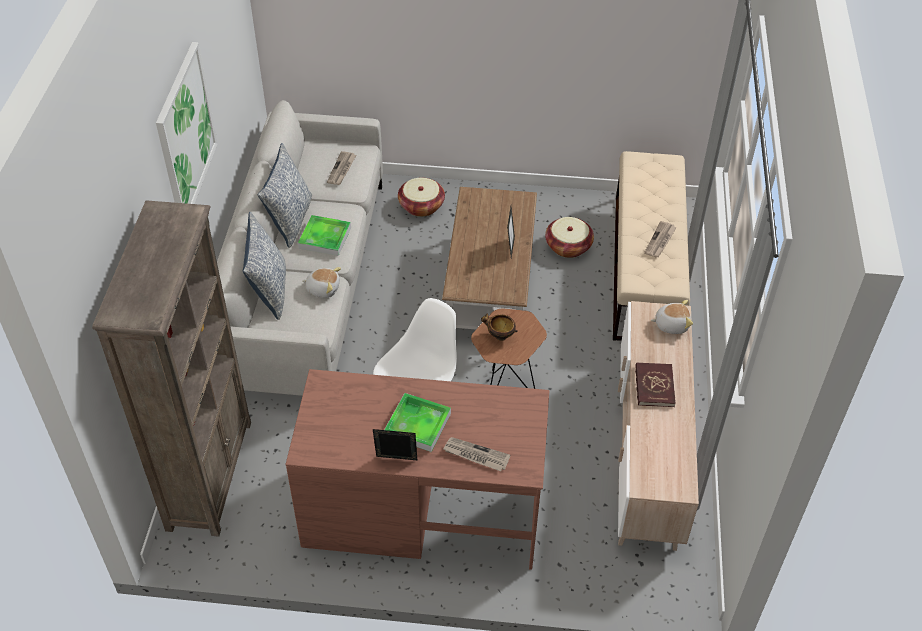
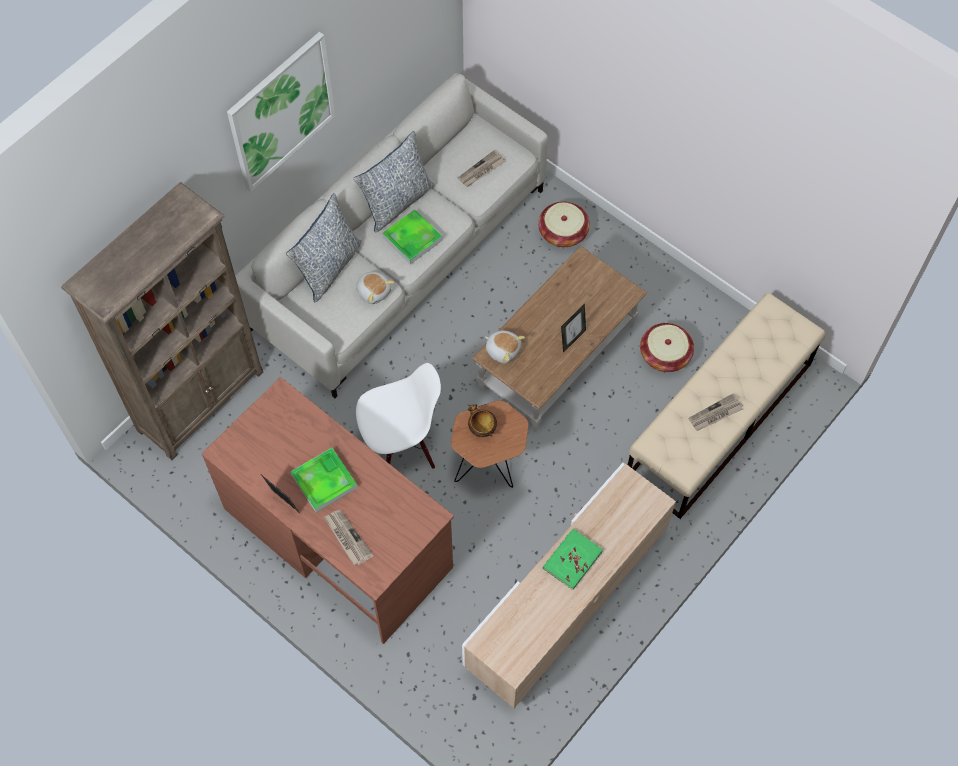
camera: 35 degrees right, 15 degrees up
red book [635,362,676,407] -> green book [543,529,603,590]
plush toy [651,300,693,334] -> plush toy moved to [485,331,525,364]

